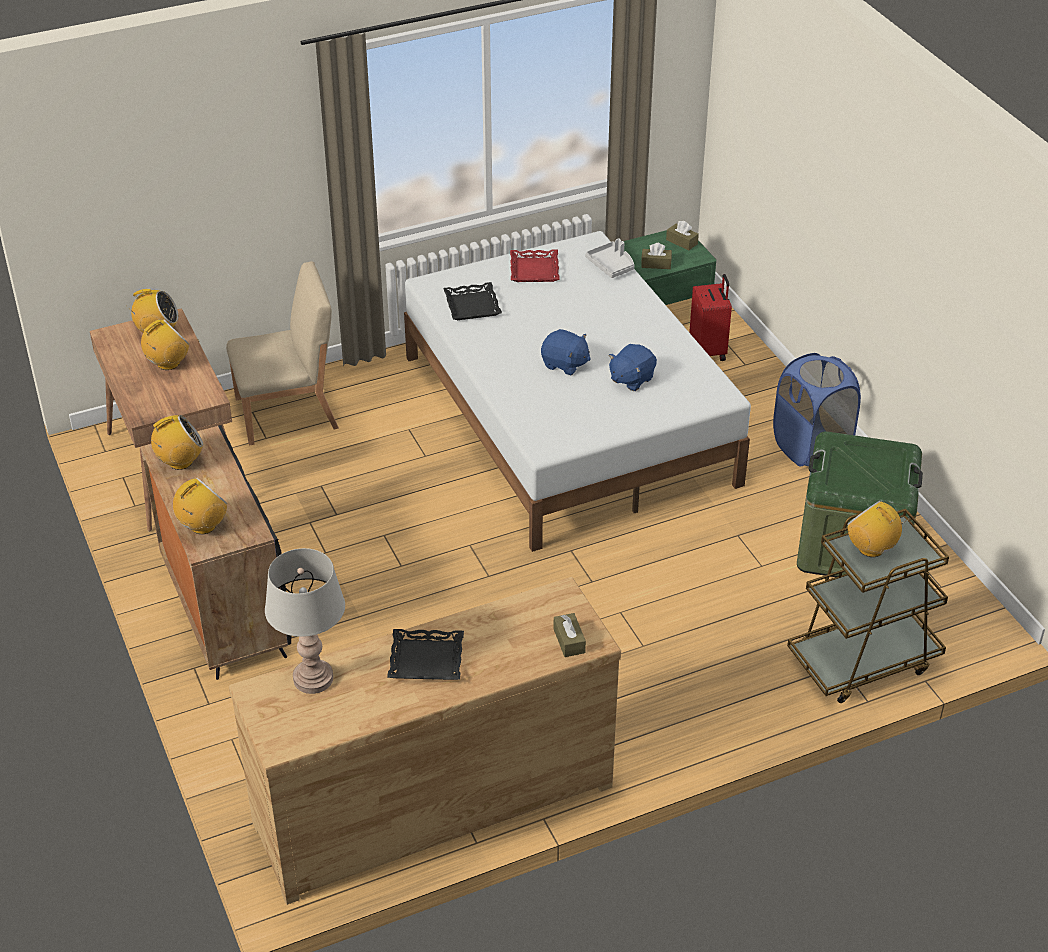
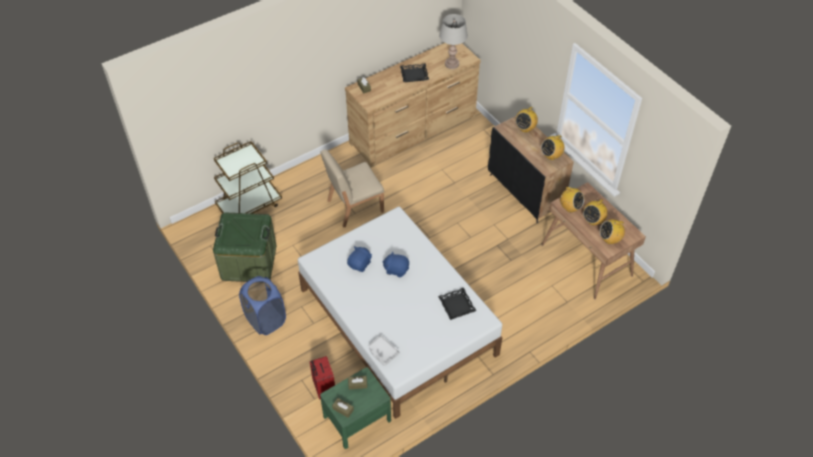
camera: 170 degrees right, 10 degrees up
beige chair [226,261,339,445] -> beige chair moved to [321,149,384,228]
red tray [510,249,560,282] -> none
radio [847,501,910,557] -> radio moved to [560,187,584,212]

